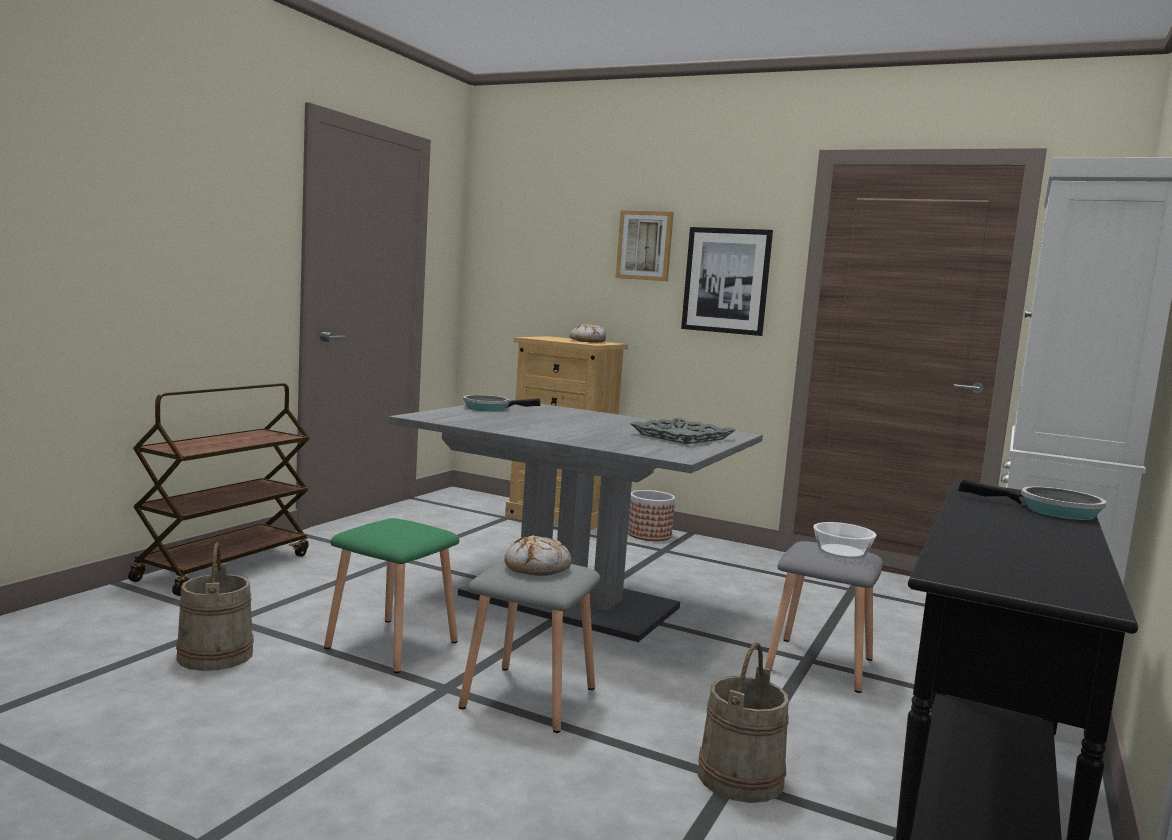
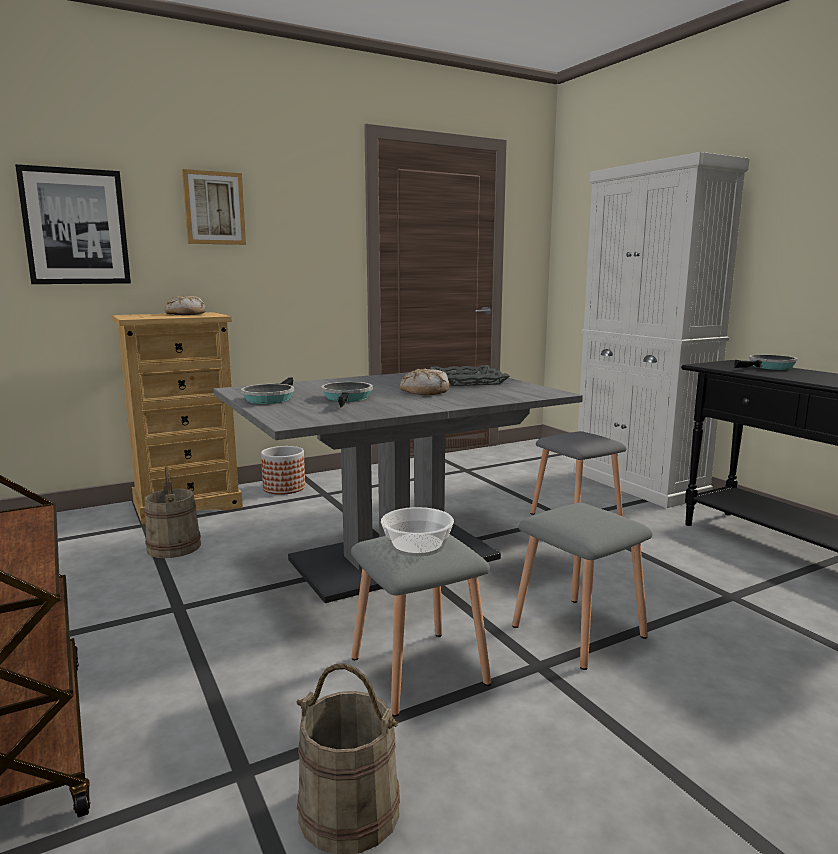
camera: 55 degrees left, 5 degrees up
green stool [324,518,459,673] -> grey stool [351,534,491,717]
bread [504,535,572,576] -> bread moved to [400,369,449,395]
picture [681,227,773,336] -> picture moved to [15,164,131,284]
beige bucket [698,643,789,803] -> beige bucket moved to [144,466,201,558]
bowl [813,522,876,559] -> bowl moved to [381,507,454,556]
none -> frying pan [321,382,373,407]

